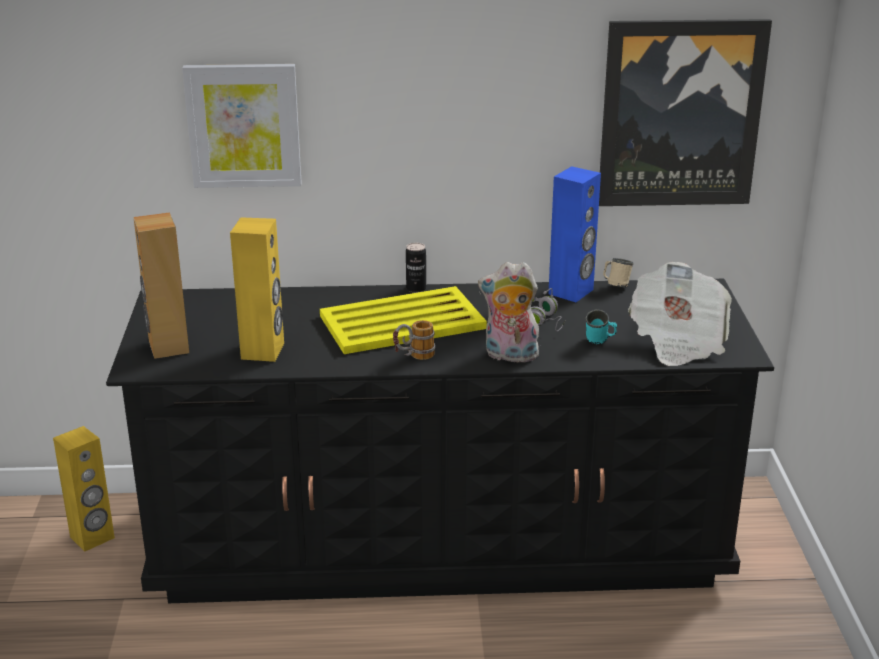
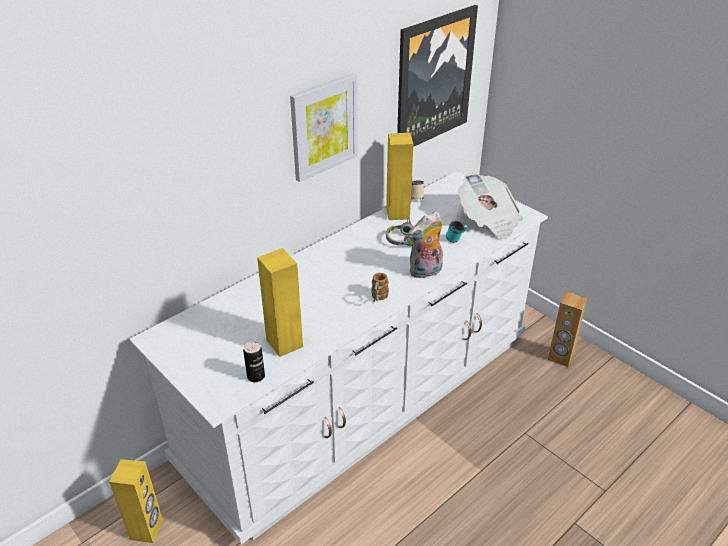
camera: 40 degrees left, 10 degrees up
black dresser [106,279,774,603] -> white dresser [129,171,548,545]
brown speaker [133,212,189,359] -> brown speaker moved to [548,292,587,367]
picture [182,64,302,188] -> picture moved to [290,73,358,182]
yellow tray [320,286,487,354] -> none
can [406,243,426,293] -> can moved to [243,341,265,382]
blue speaker [548,166,601,302] -> yellow speaker [386,133,413,220]

